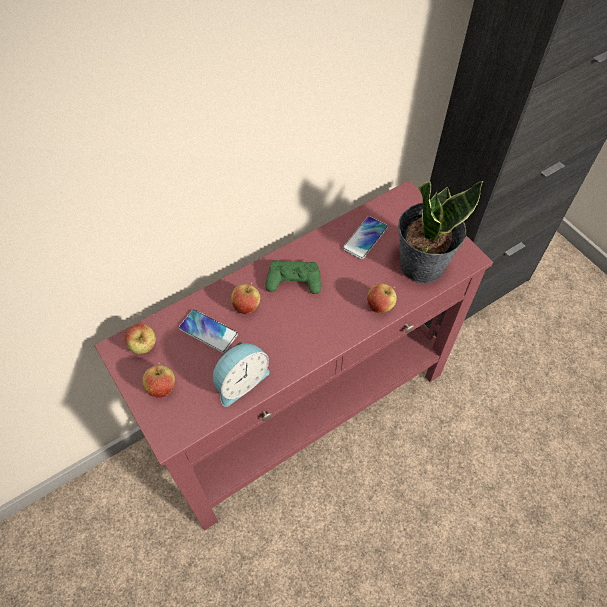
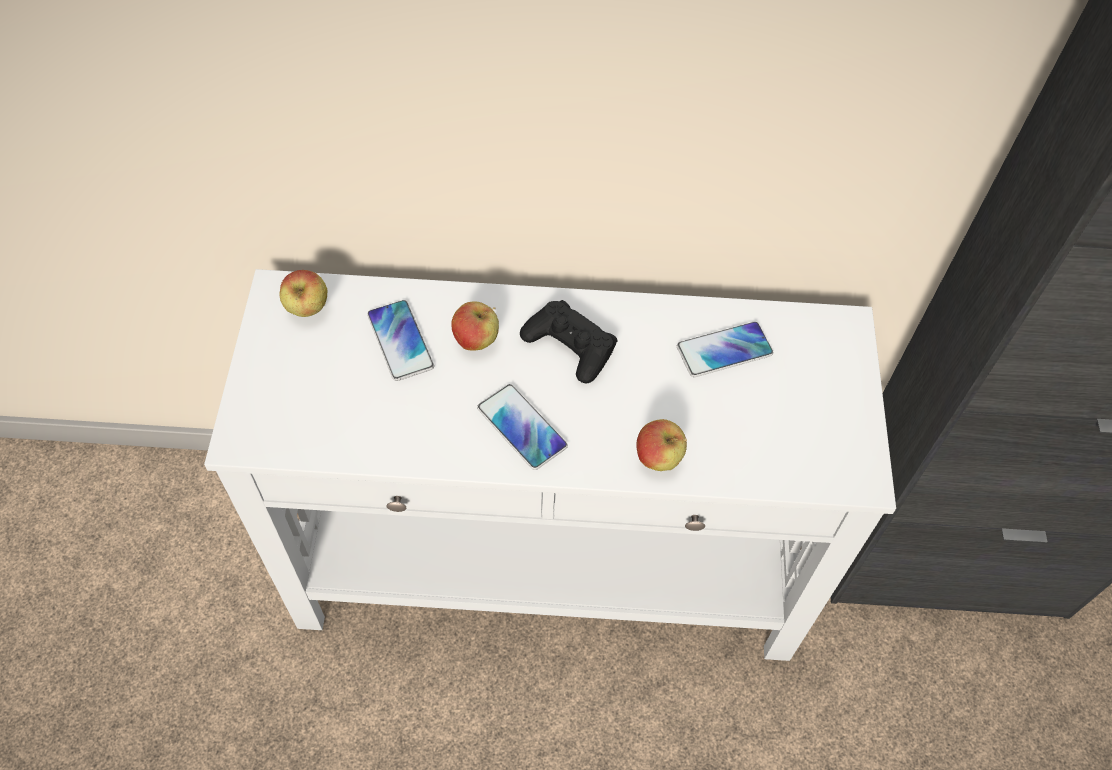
camera: 35 degrees right, 0 degrees up
red console table [94,180,493,530] -> white console table [204,269,896,661]
apple [143,362,175,398] -> none
alarm clock [213,341,270,407] -> none
green game controller [266,260,321,294] -> black game controller [520,300,618,383]
potted plant [398,181,484,283] -> none
none -> phone [477,384,568,470]

